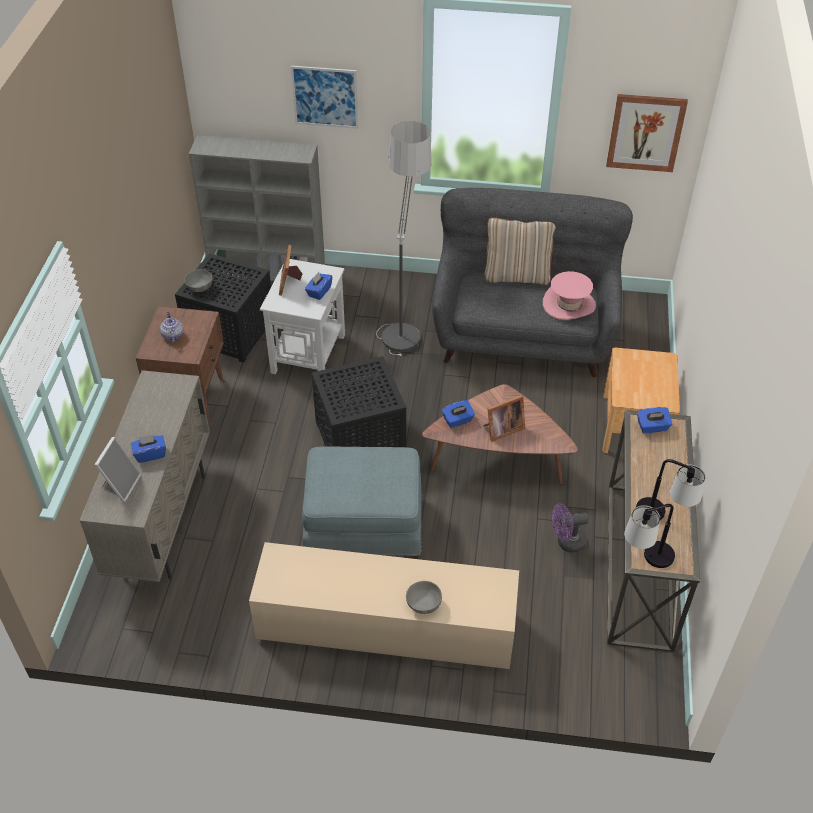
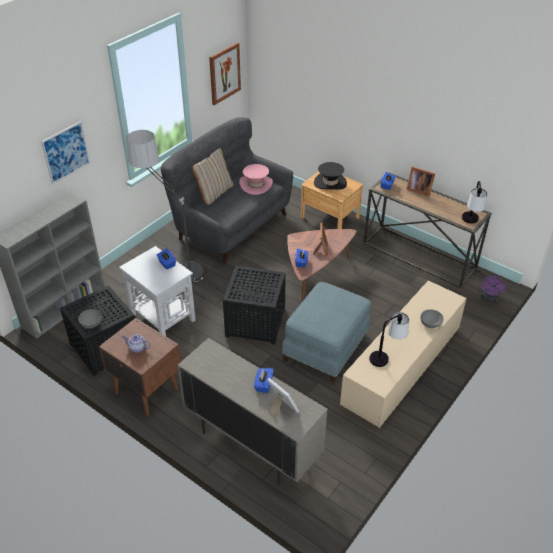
camera: 60 degrees left, 5 degrees down
picture frame [279,245,302,296] -> picture frame moved to [406,167,435,197]
purple fan [552,504,589,553] -> purple fan moved to [481,273,506,302]
table lamp [636,459,705,520] -> table lamp moved to [369,312,409,367]
none -> black hat [314,162,347,190]

